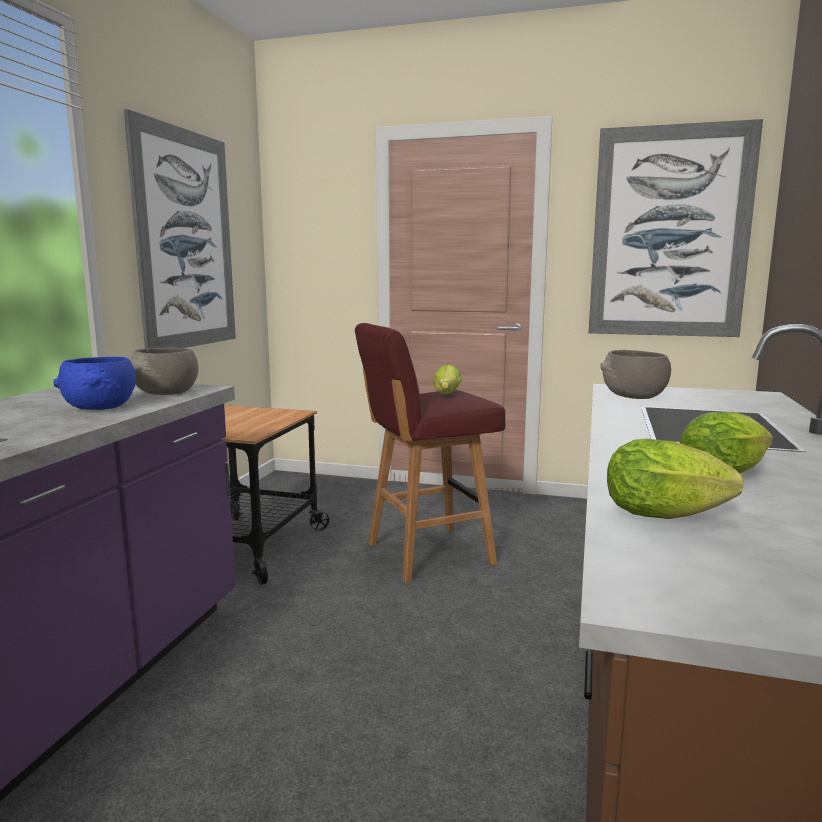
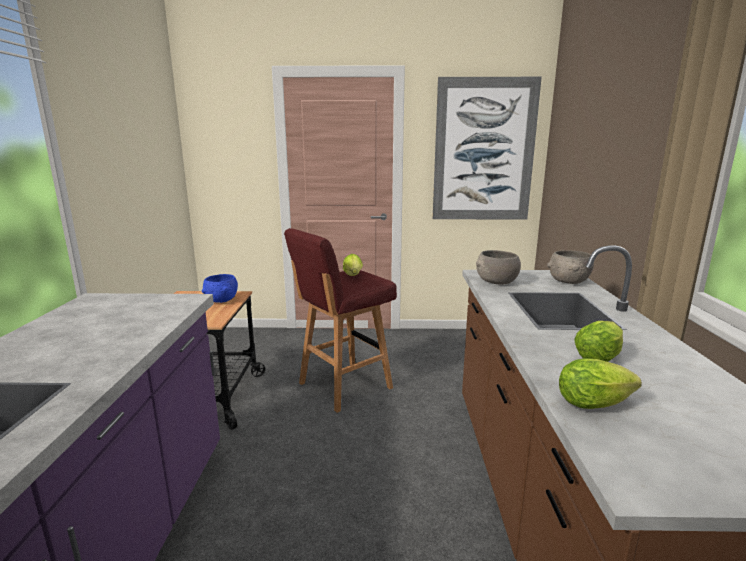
camera: 15 degrees left, 5 degrees up
blue bowl [53,357,136,410] -> blue bowl moved to [202,274,238,303]
picture [124,109,236,349] -> none
grey bowl [131,348,198,395] -> grey bowl moved to [547,250,594,284]

